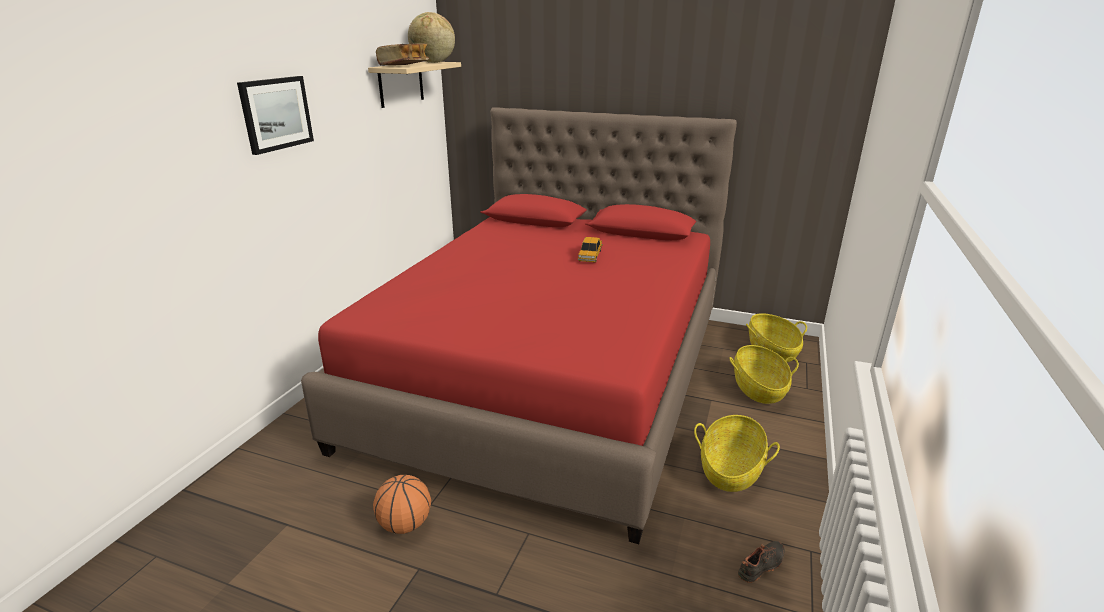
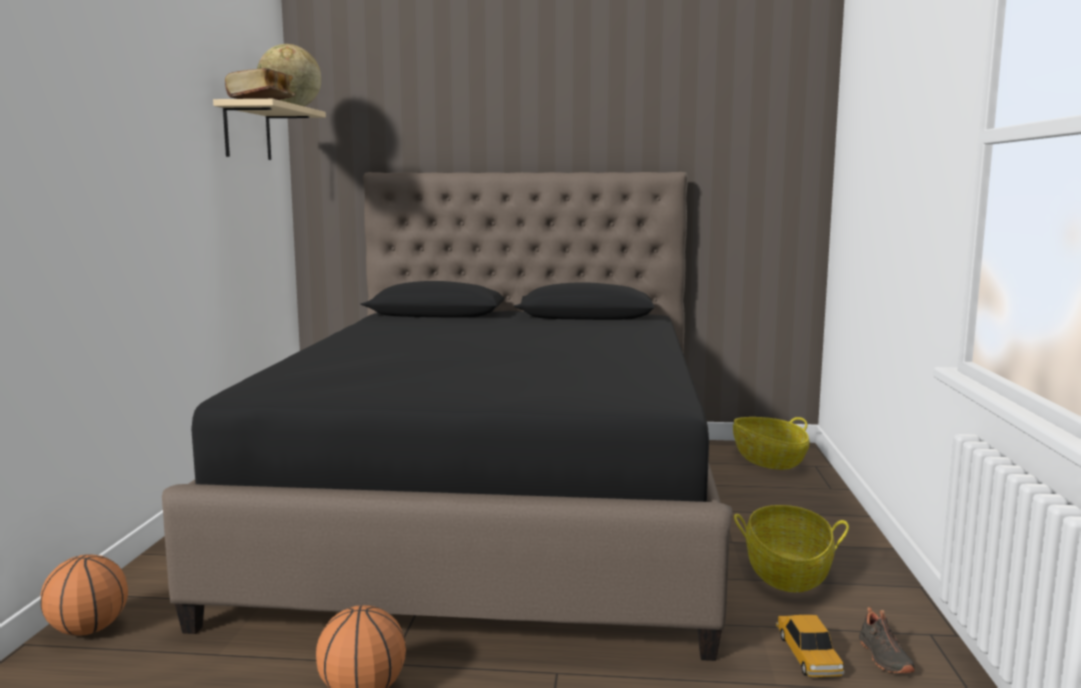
camera: 15 degrees left, 15 degrees down
picture [237,76,314,155] -> none
red bed [301,107,737,544] -> black bed [162,172,732,661]
toy car [578,237,603,263] -> toy car moved to [776,615,844,677]
basket [729,345,799,404] -> none
black shoe [738,541,785,583] -> black shoe turned 135 degrees clockwise [859,607,915,673]
none -> basketball [41,554,128,636]

